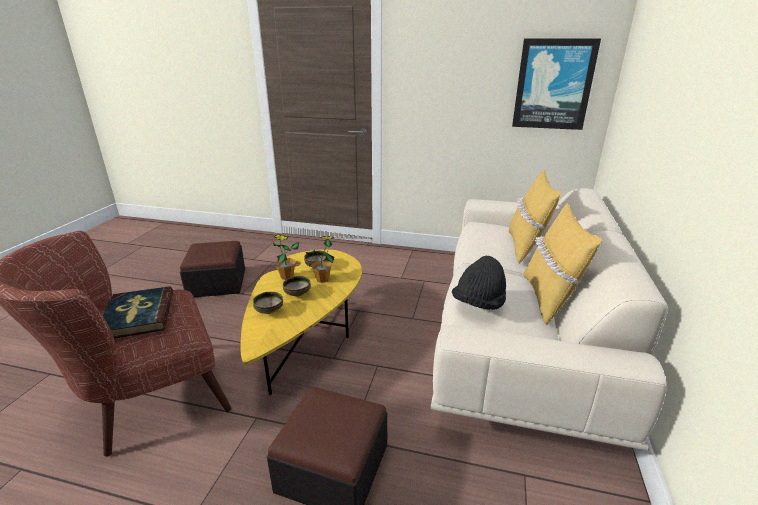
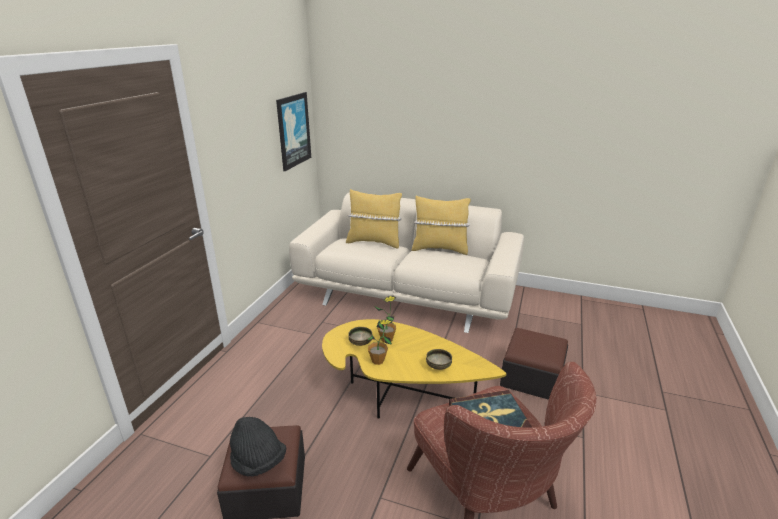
camera: 85 degrees left, 0 degrees up
bowl [283,276,311,297] -> none
black hat [452,256,506,310] -> black hat moved to [230,417,286,477]

